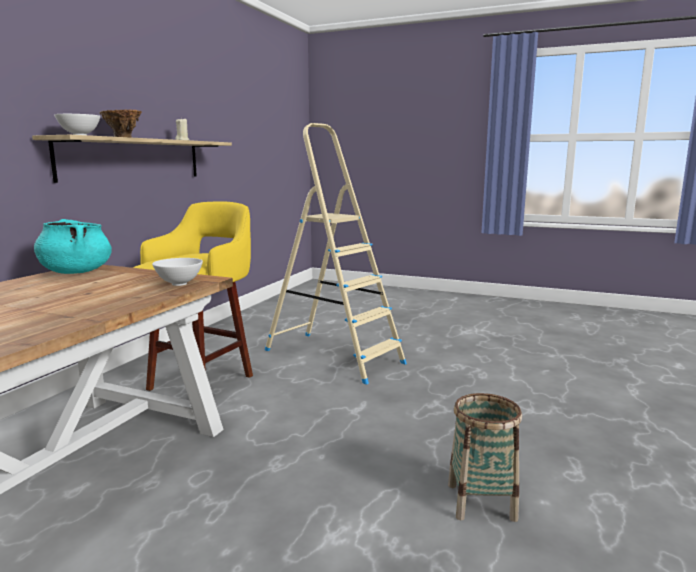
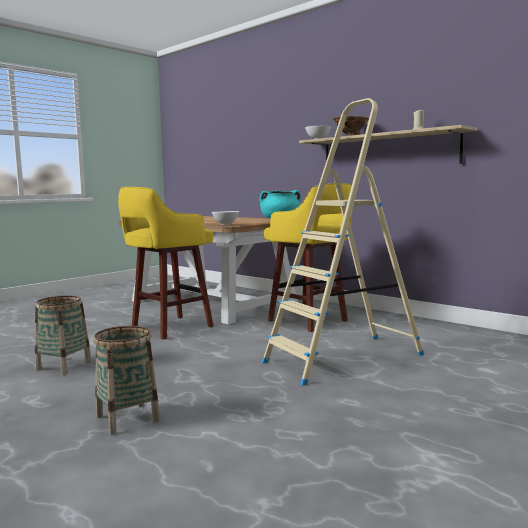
camera: 110 degrees right, 5 degrees down
none -> basket [93,326,160,435]
none -> yellow stool [118,187,213,339]

